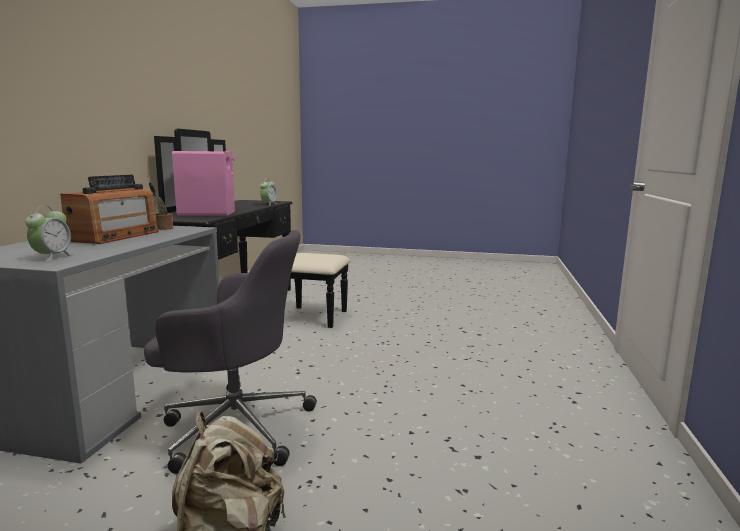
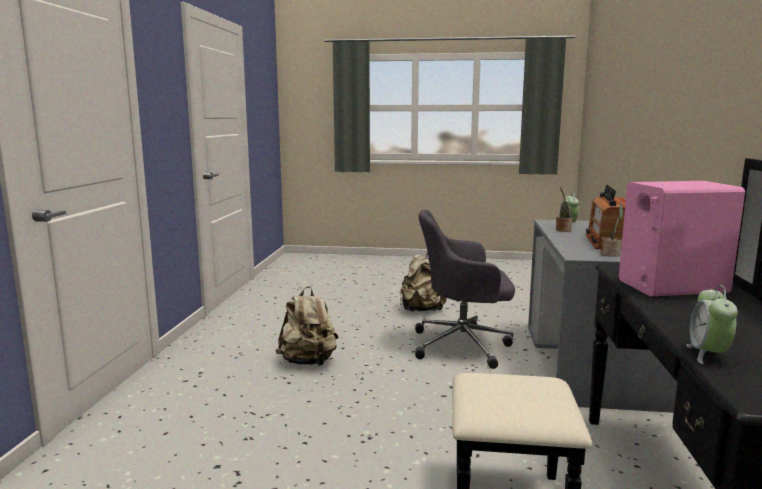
camera: 175 degrees right, 0 degrees up
none -> beige backpack [275,286,339,366]
none -> potted plant [556,187,572,232]

